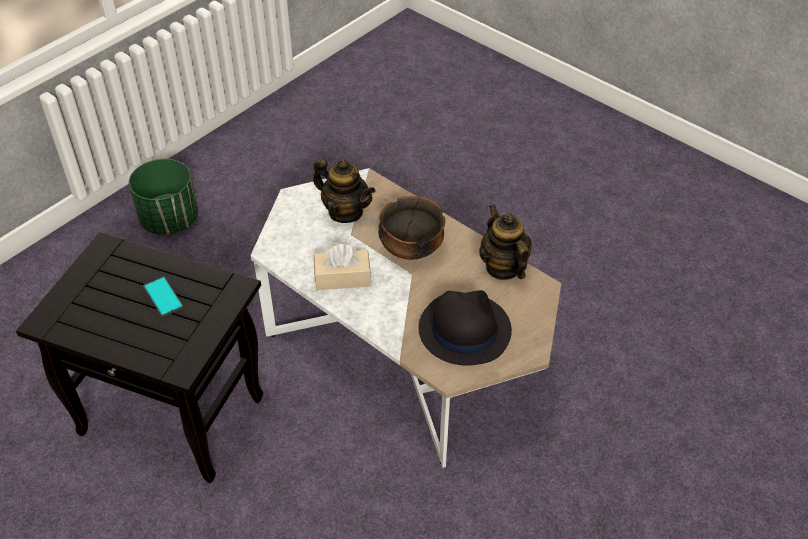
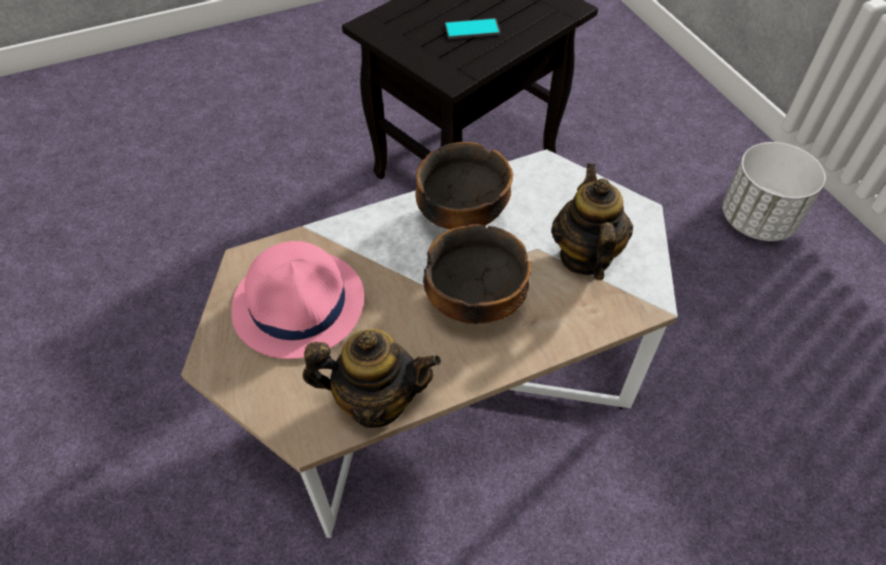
camera: 115 degrees right, 5 degrees up
green planter [129,159,198,235] -> white planter [722,142,826,241]
teapot [313,158,375,223] -> teapot turned 120 degrees clockwise [551,163,633,280]
beige tissue box [314,244,371,290] -> bowl [415,142,513,229]
black hat [419,290,512,366] -> pink hat [232,241,364,359]

